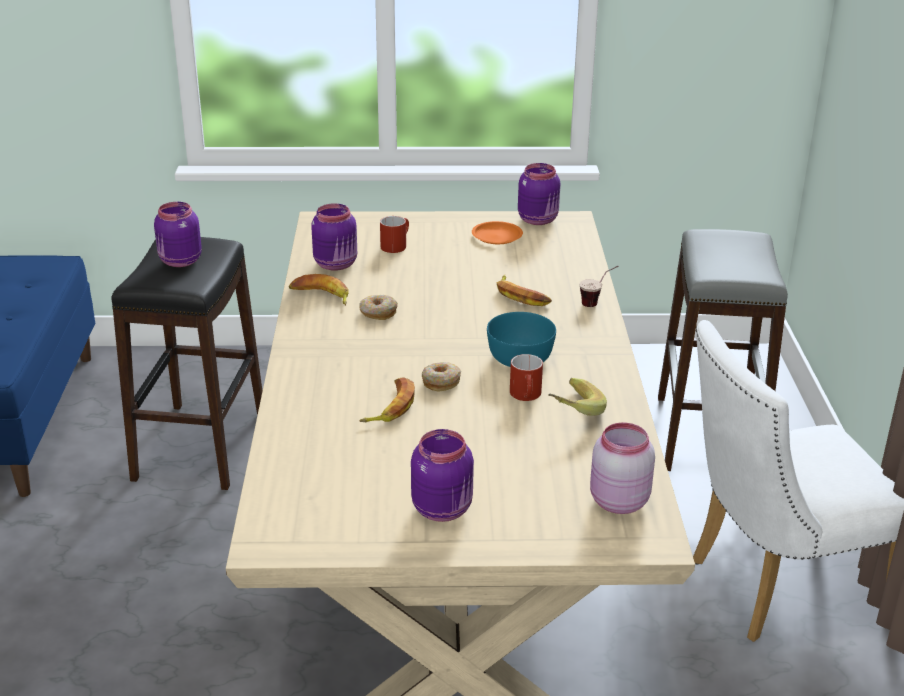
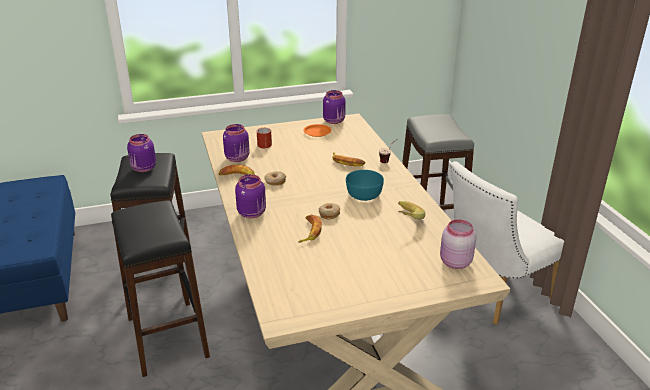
camera: 15 degrees left, 0 degrees up
purple jar [411,429,474,522] -> purple jar moved to [235,174,266,218]
red mug [510,354,543,401] -> none
none -> black stool [111,200,210,377]

